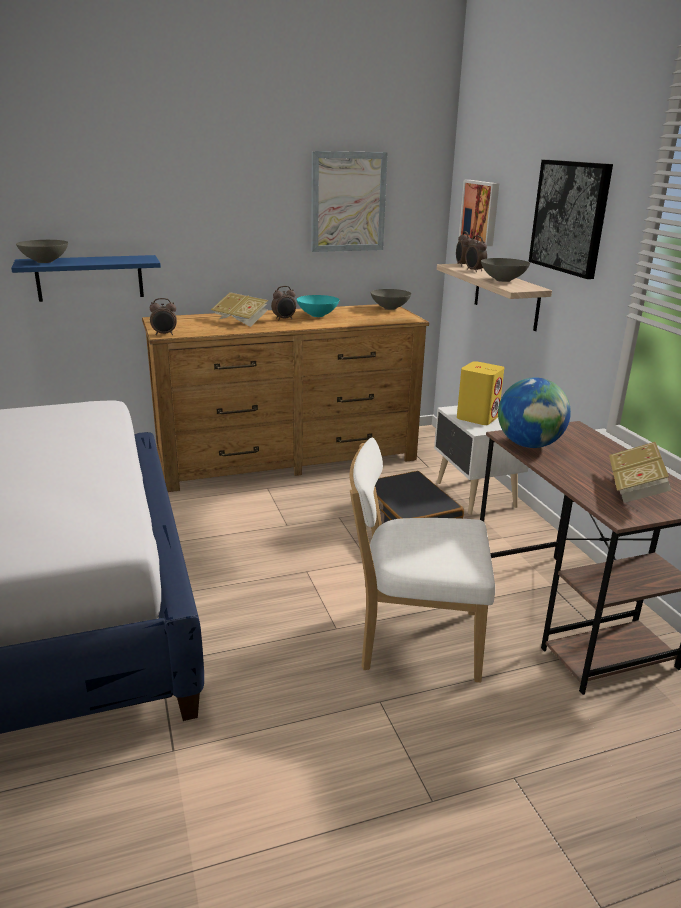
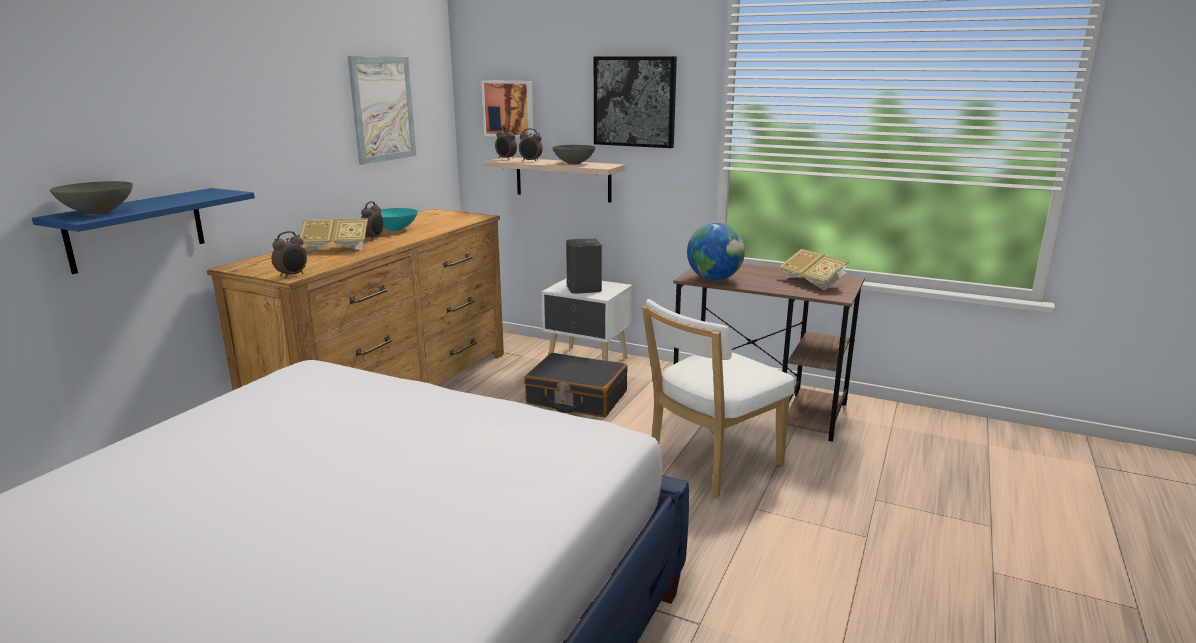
camera: 45 degrees left, 5 degrees down
grey bowl [371,289,411,310] -> none
yellow speaker [457,361,504,425] -> grey speaker [566,238,602,294]

